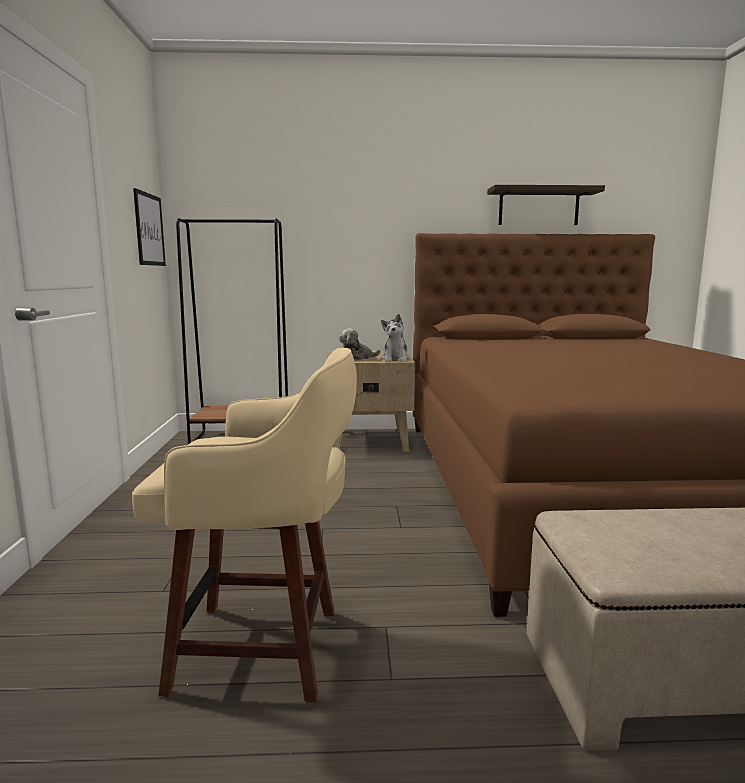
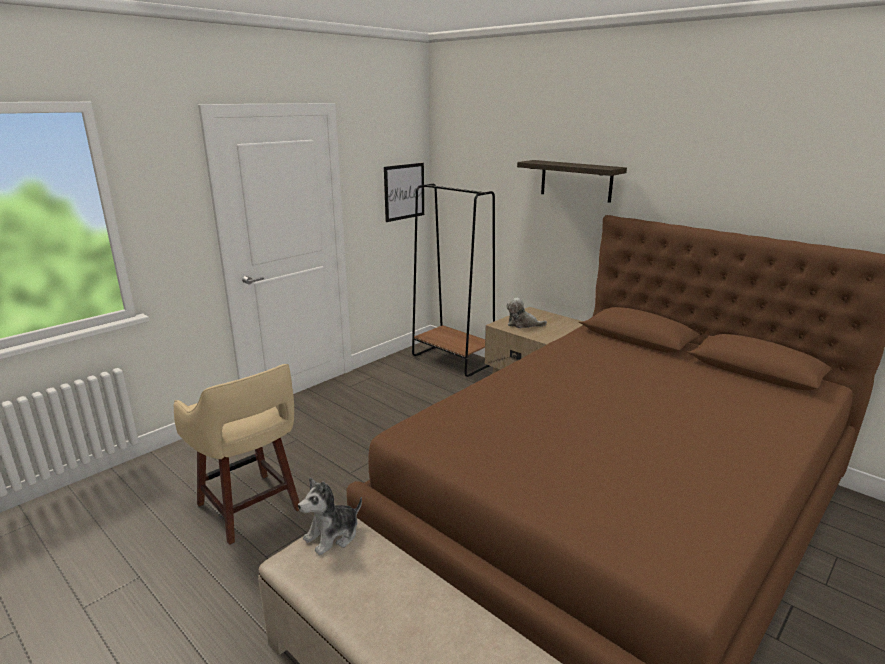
camera: 45 degrees right, 10 degrees up
plush toy [381,314,410,362] -> plush toy moved to [298,478,362,555]
shelf [487,185,605,225] -> shelf moved to [517,160,627,203]

